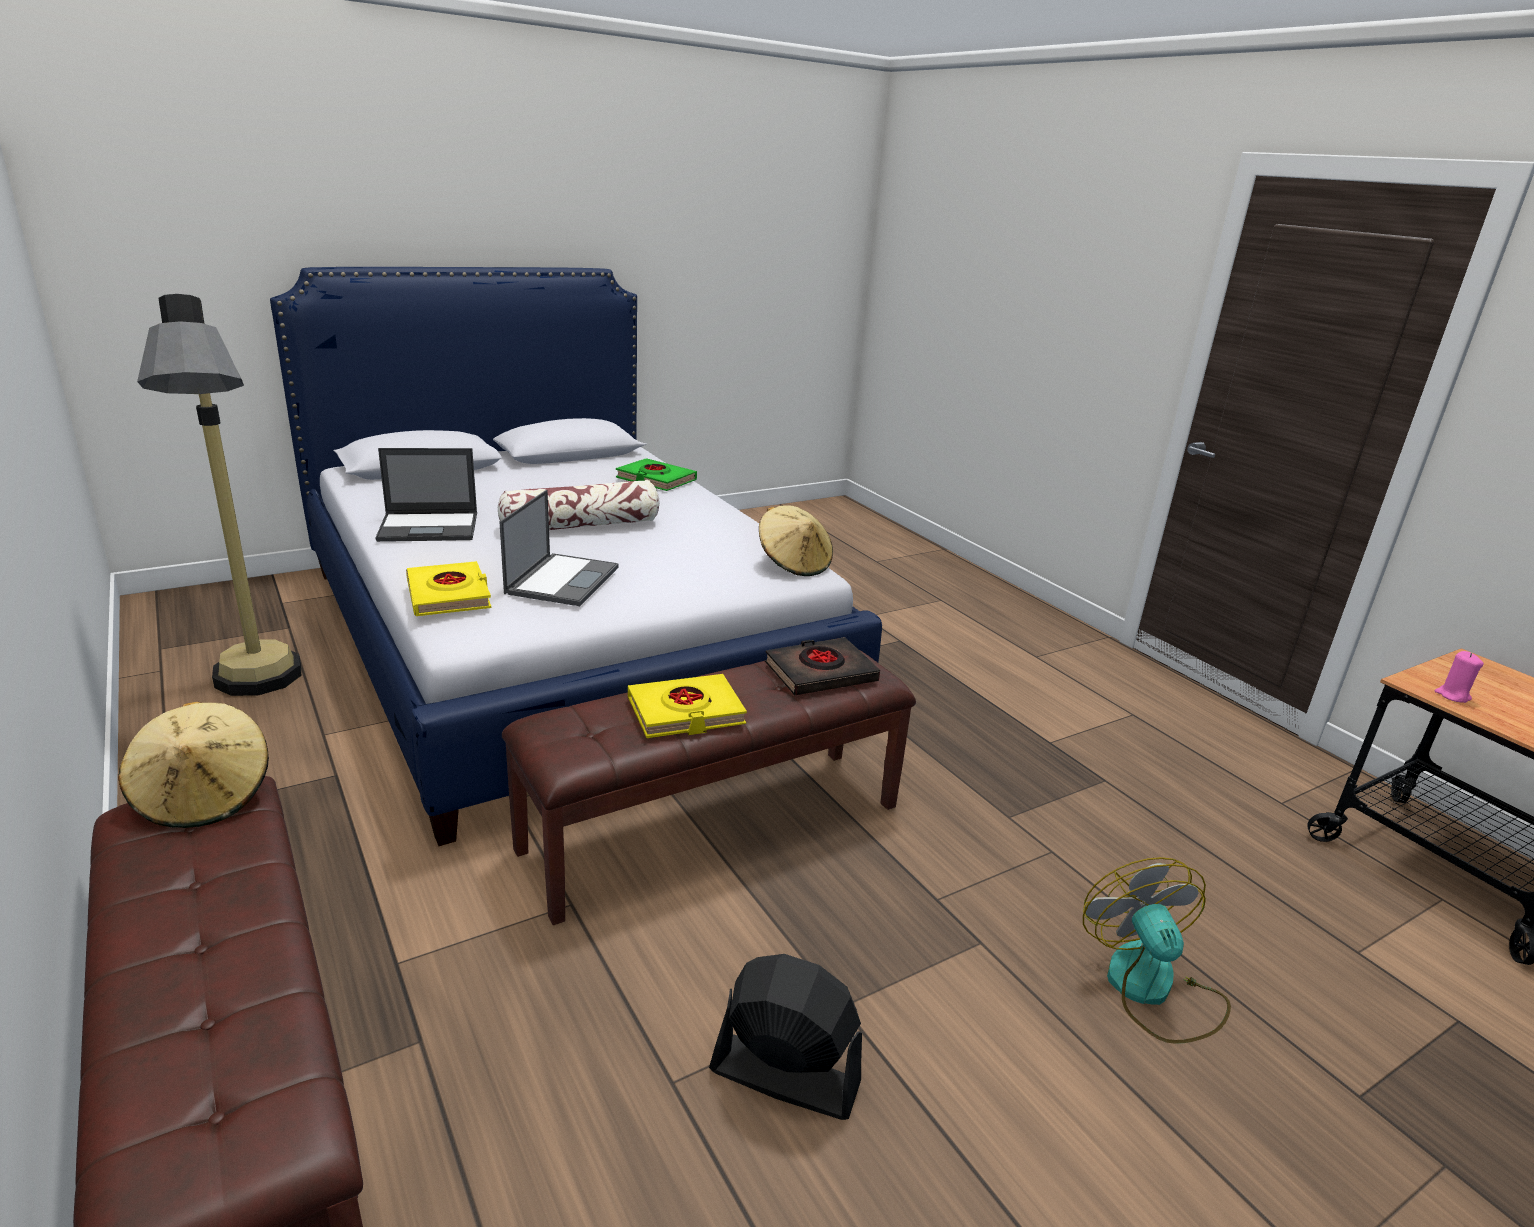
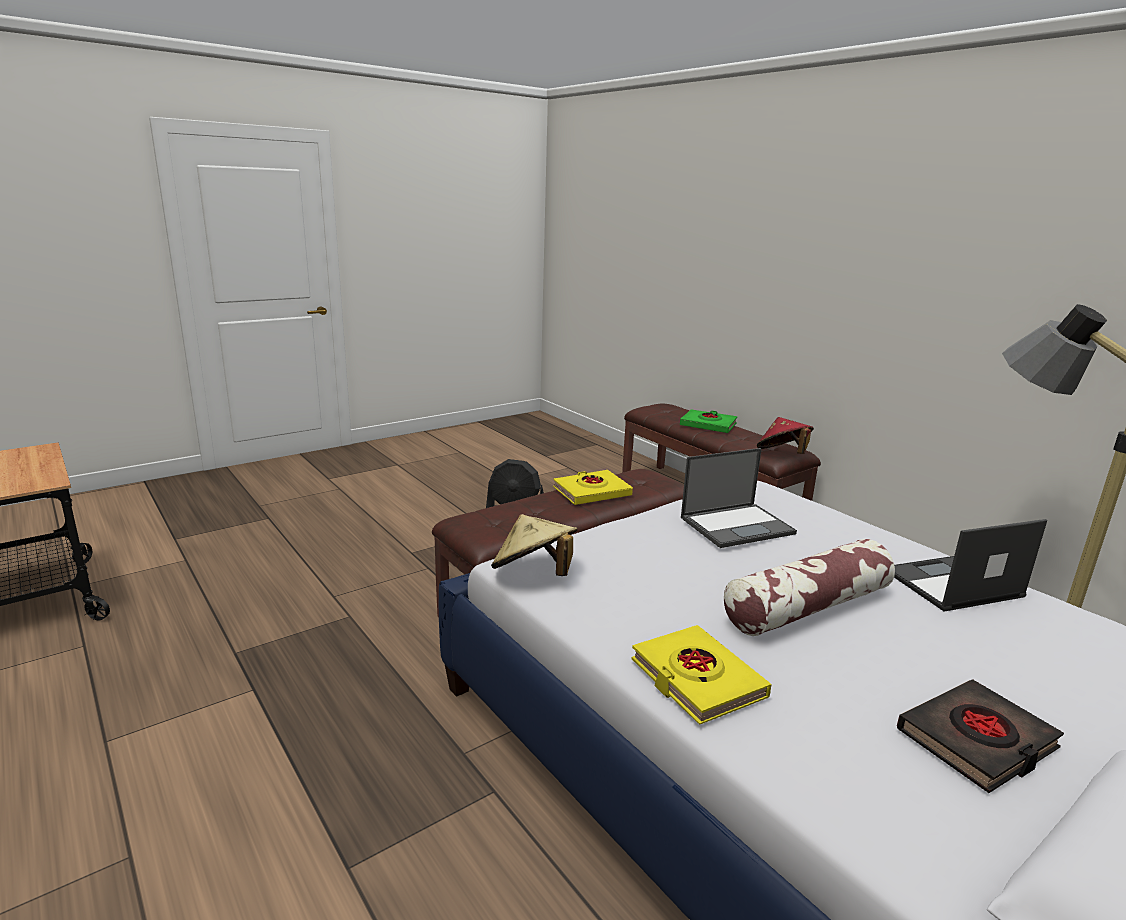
camera: 175 degrees right, 5 degrees down
beige hat [118,702,269,828] -> red hat [757,417,814,454]
yellow book [406,561,491,616] -> yellow book moved to [631,625,772,725]
laptop [499,490,619,606] -> laptop turned 120 degrees counterclockwise [681,448,797,548]
green book [616,458,697,491] -> green book moved to [680,410,737,433]
black book [765,637,880,695] -> black book moved to [897,679,1064,793]
fan [1083,857,1231,1044] -> none
pink candle [1435,651,1484,703] -> none

